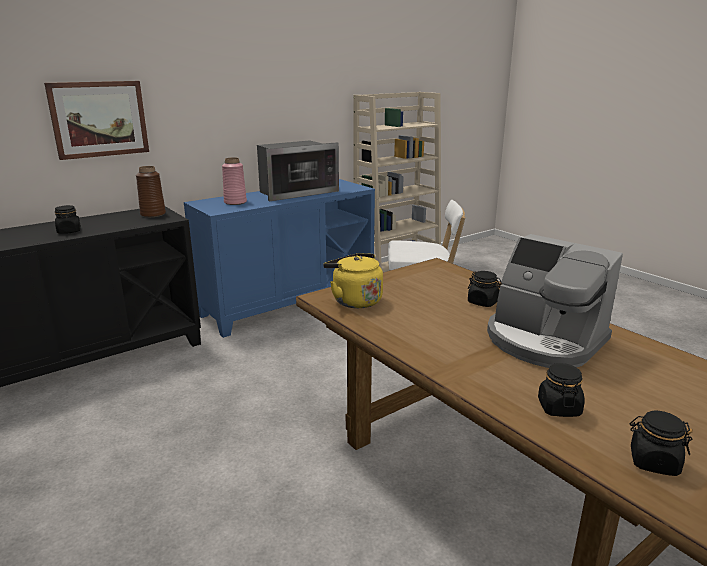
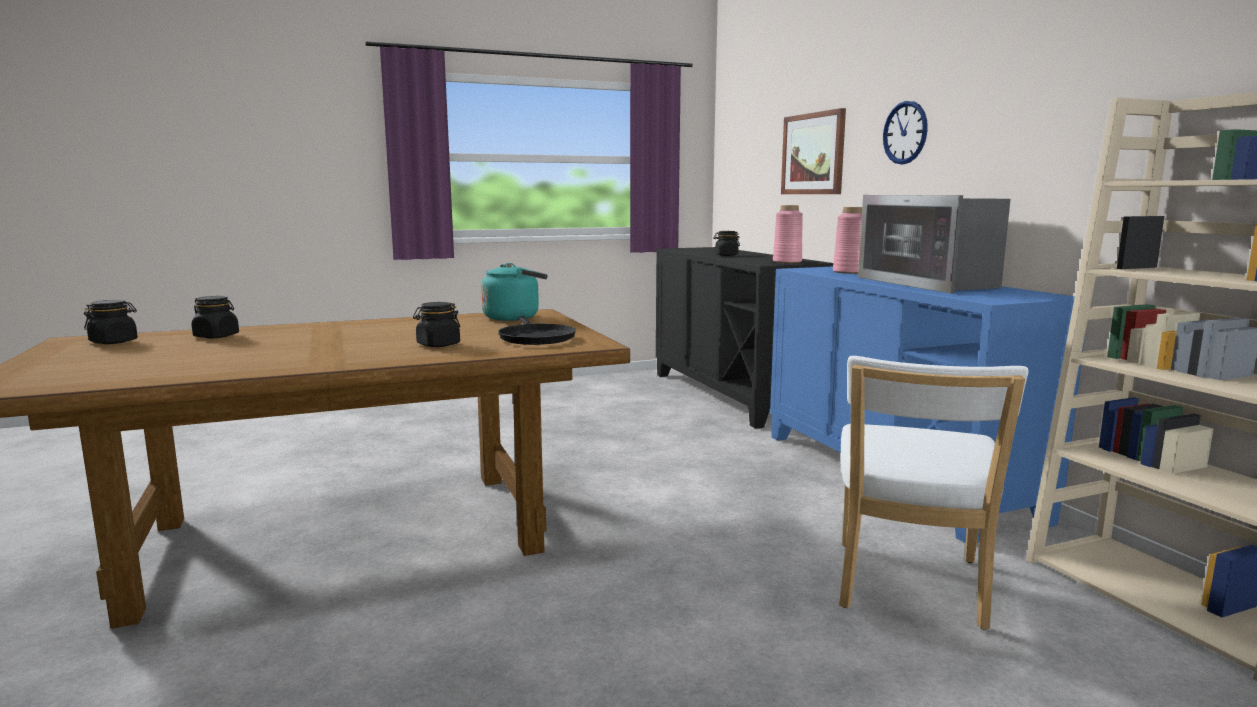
camera: 105 degrees right, 10 degrees down
brown vase [136,166,166,217] -> pink vase [773,205,803,263]
yellow kettle [323,253,383,308] -> turquoise kettle [481,263,547,321]
coffee machine [487,234,623,368] -> none
none -> black frying pan [498,316,576,345]
none -> wall clock [883,101,928,164]

